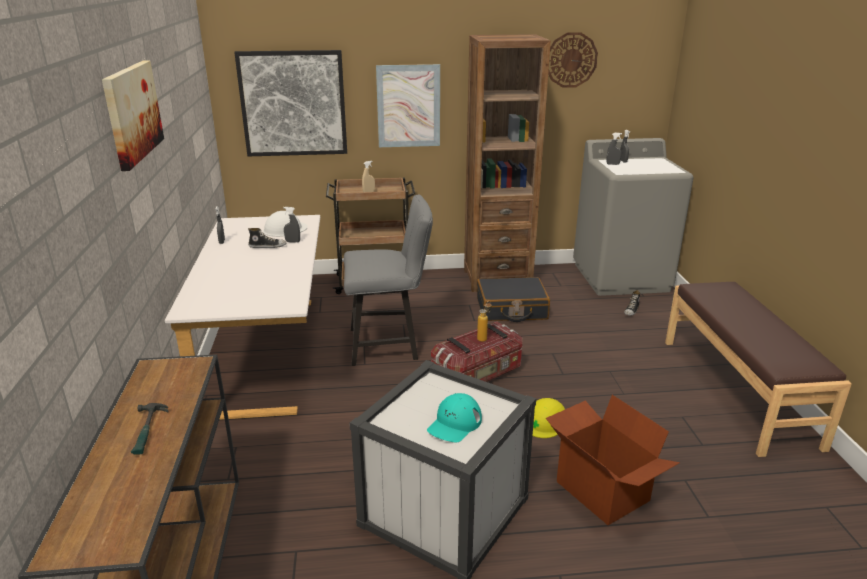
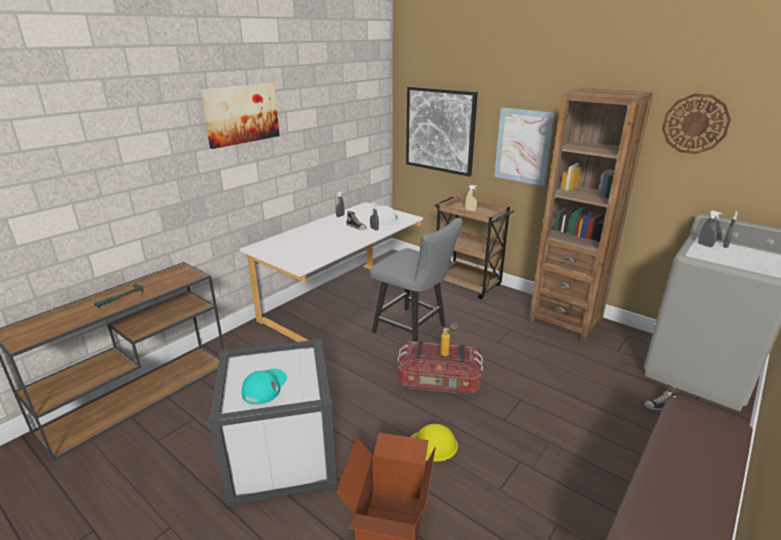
camera: 45 degrees right, 0 degrees up
turquoise cap [427,393,482,443] -> turquoise cap turned 120 degrees clockwise [242,369,287,405]
black suitcase [477,277,550,322] -> none

